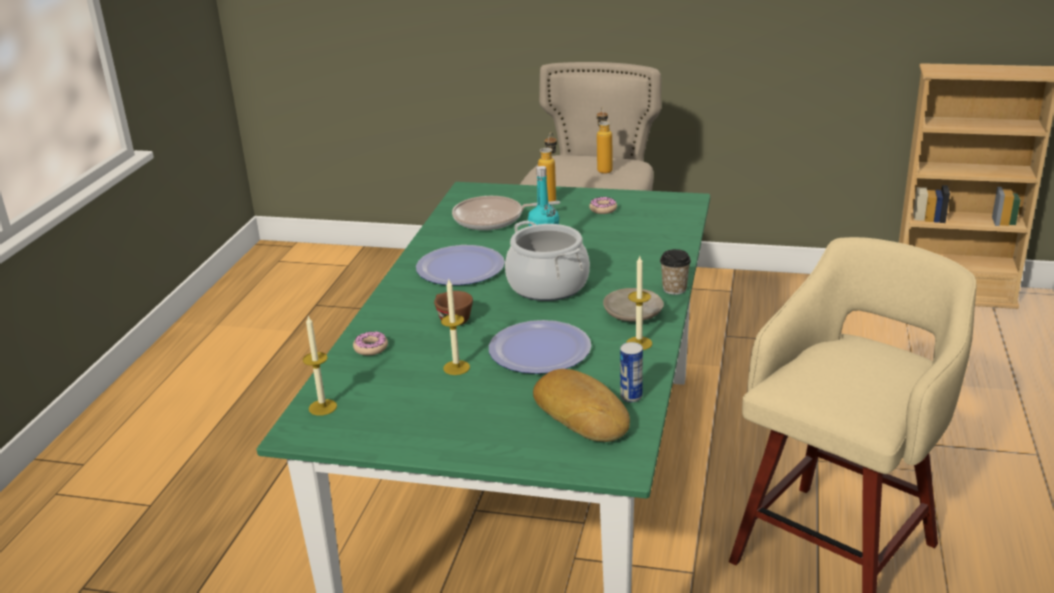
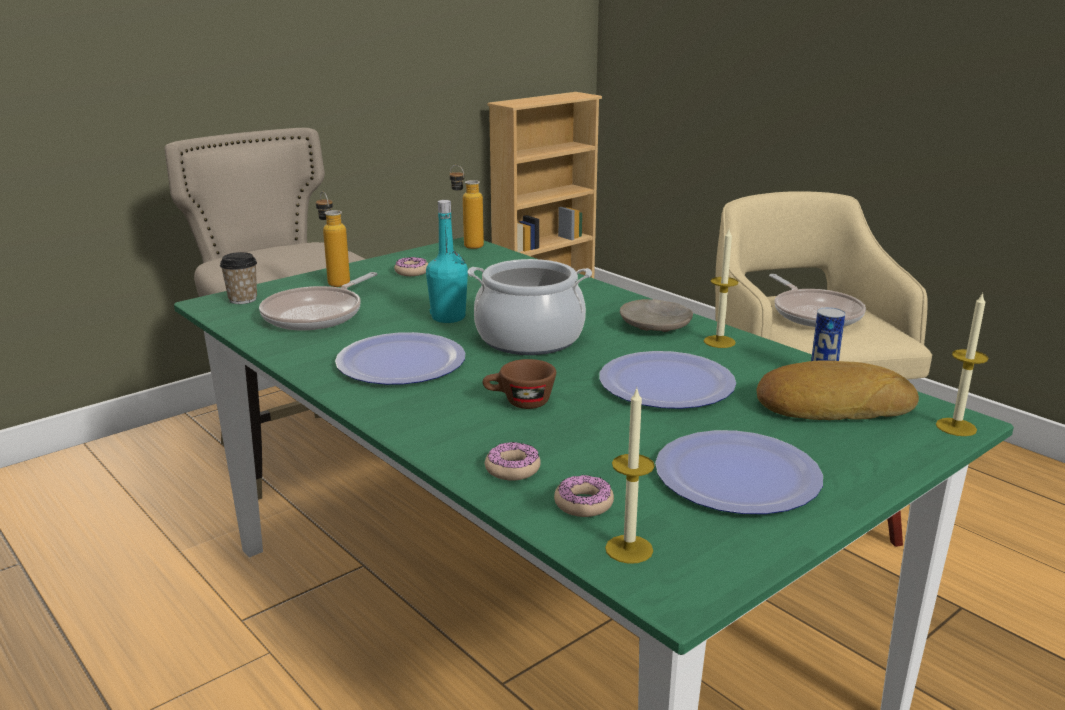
camera: 55 degrees left, 5 degrees down
candle [441,280,470,375] -> candle moved to [936,292,988,436]
bottle [597,107,613,174] -> bottle moved to [450,165,484,249]
cup [660,249,691,295] -> cup moved to [220,252,257,304]
none -> donut [554,475,614,517]
none -> plate [655,430,823,514]
none -> frying pan [769,274,866,327]

